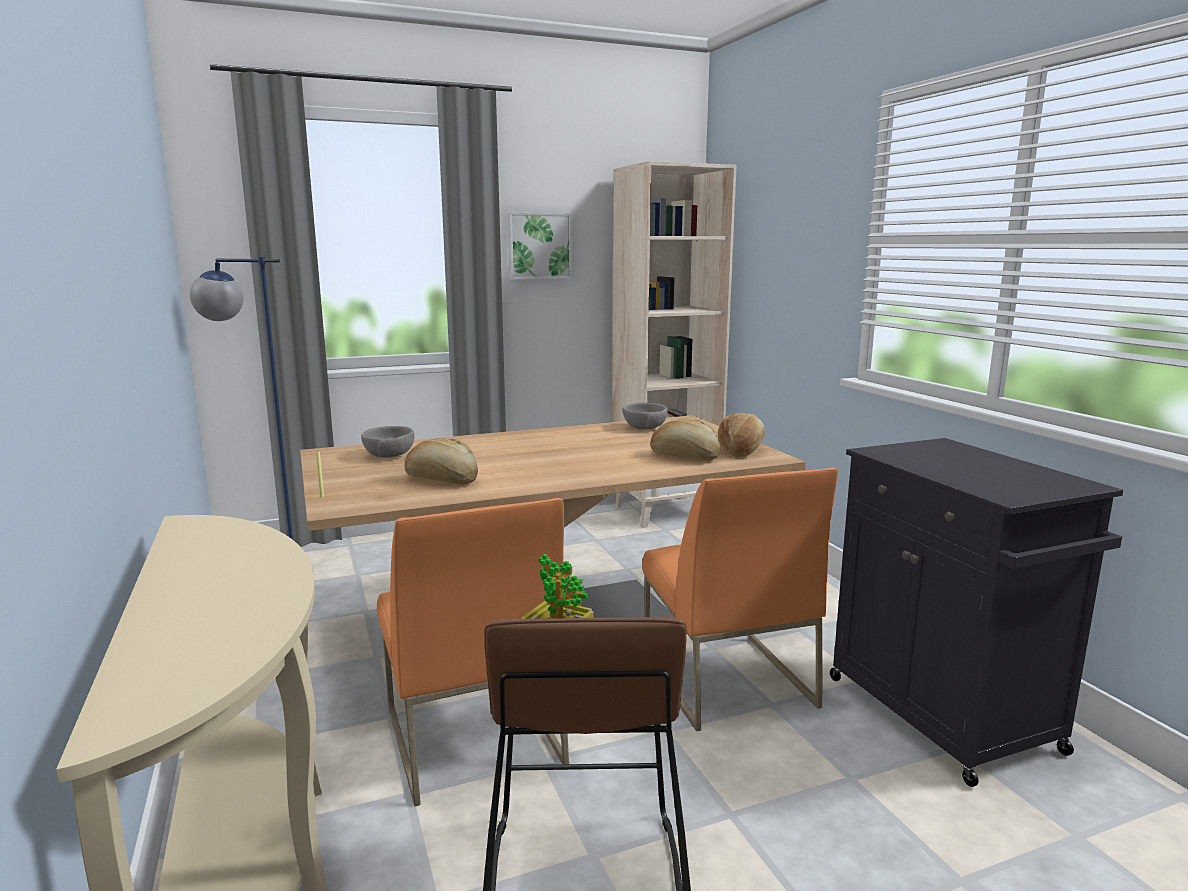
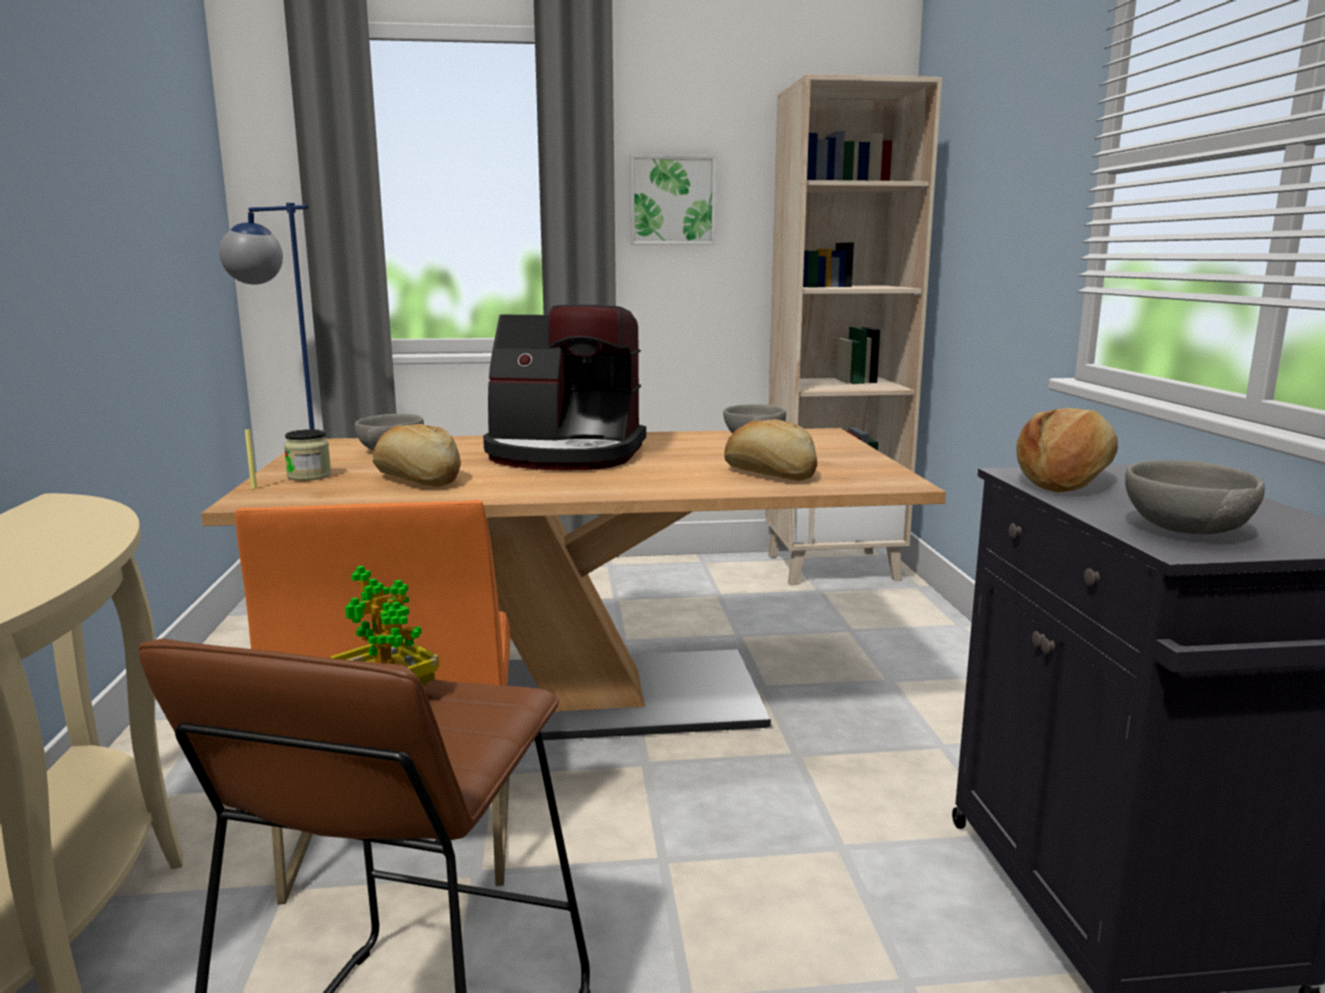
camera: 15 degrees right, 0 degrees up
orange chair [642,468,838,731] -> none
bread [718,413,765,457] -> bread moved to [1016,408,1118,493]
none -> jar [284,429,331,481]
none -> coffee machine [483,304,646,470]
none -> grey bowl [1125,460,1265,534]

